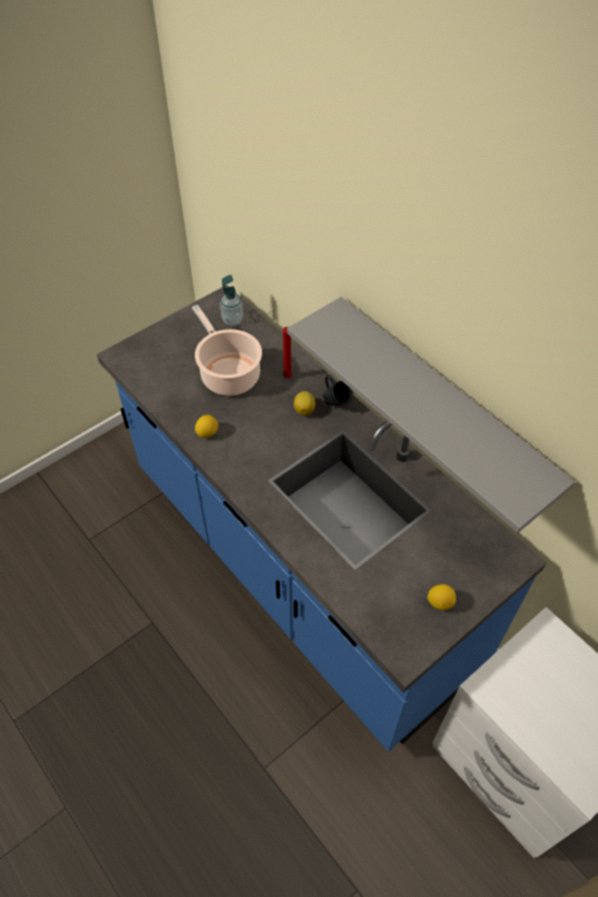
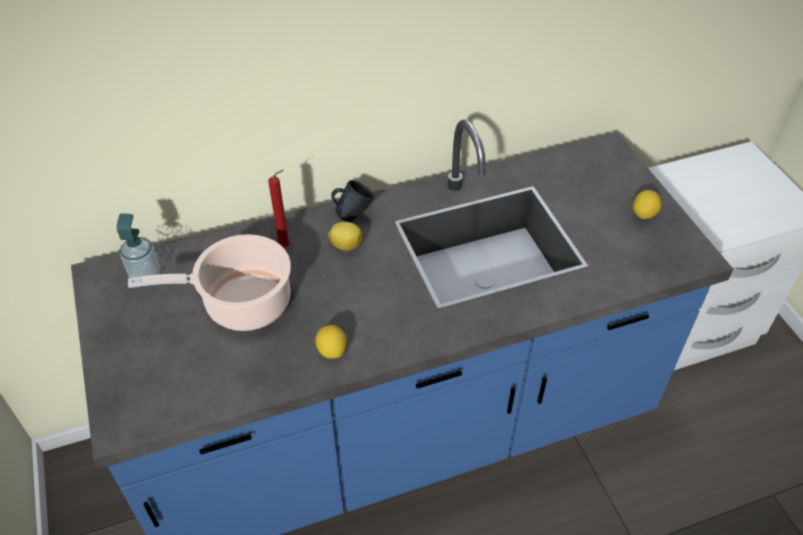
camera: 70 degrees left, 5 degrees down
grey shelf [287,297,575,533] -> none

